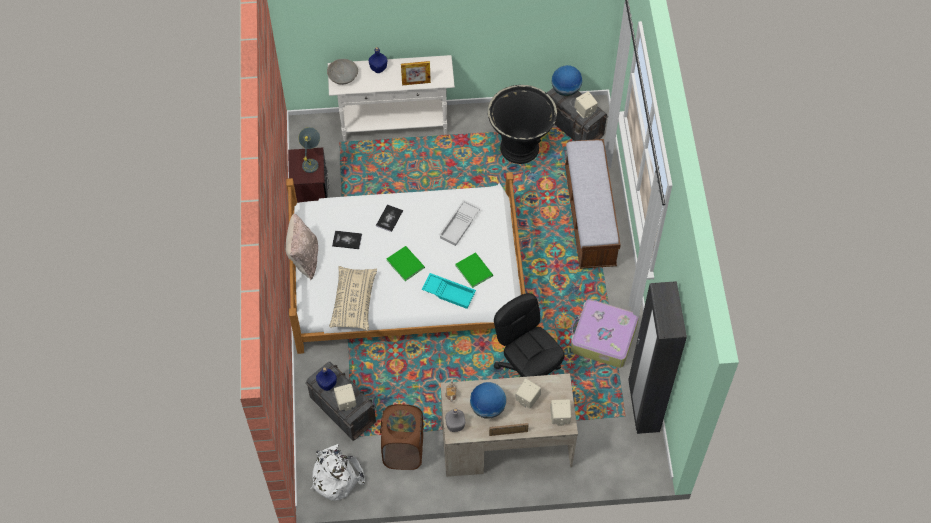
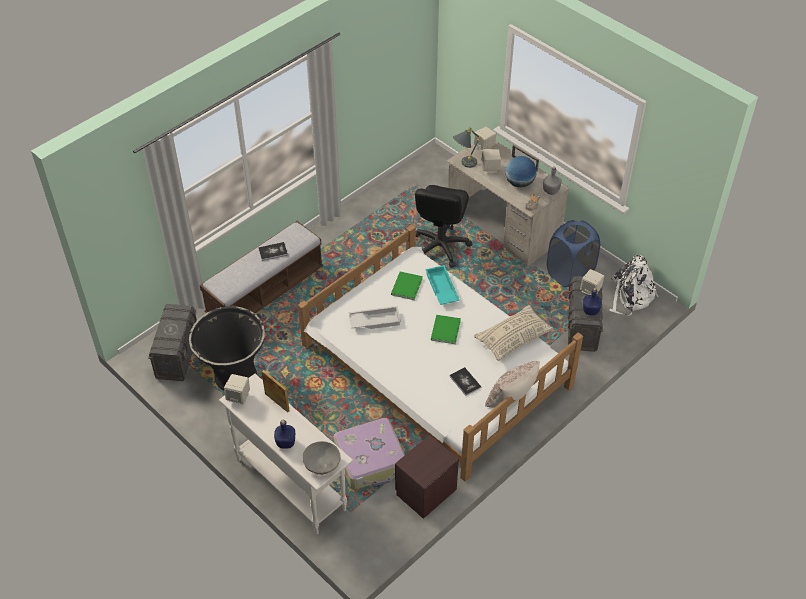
camera: 130 degrees left, 10 degrees down
grey table lamp [298,127,320,173] -> grey table lamp moved to [453,127,482,168]
book [376,204,403,232] -> book moved to [258,242,288,261]
brown laundry basket [380,404,423,470] -> blue laundry basket [547,220,600,288]
globe [552,65,582,96] -> none
suitcase [570,299,639,368] -> suitcase moved to [334,418,405,490]
beige speaker [574,91,598,118] -> beige speaker moved to [224,374,250,405]
black wardrobe [628,281,687,434] -> none

